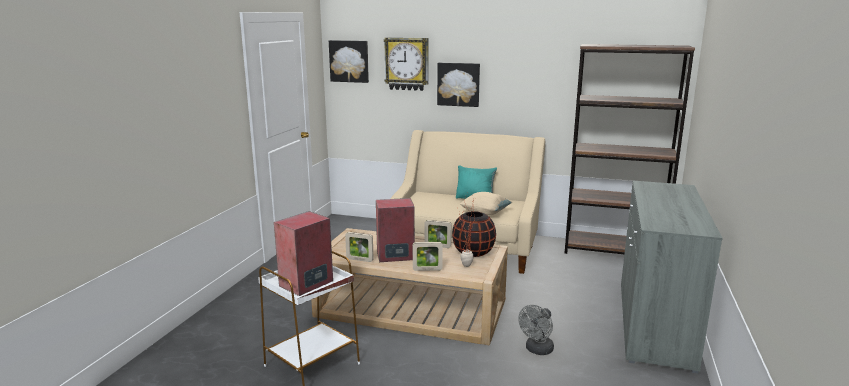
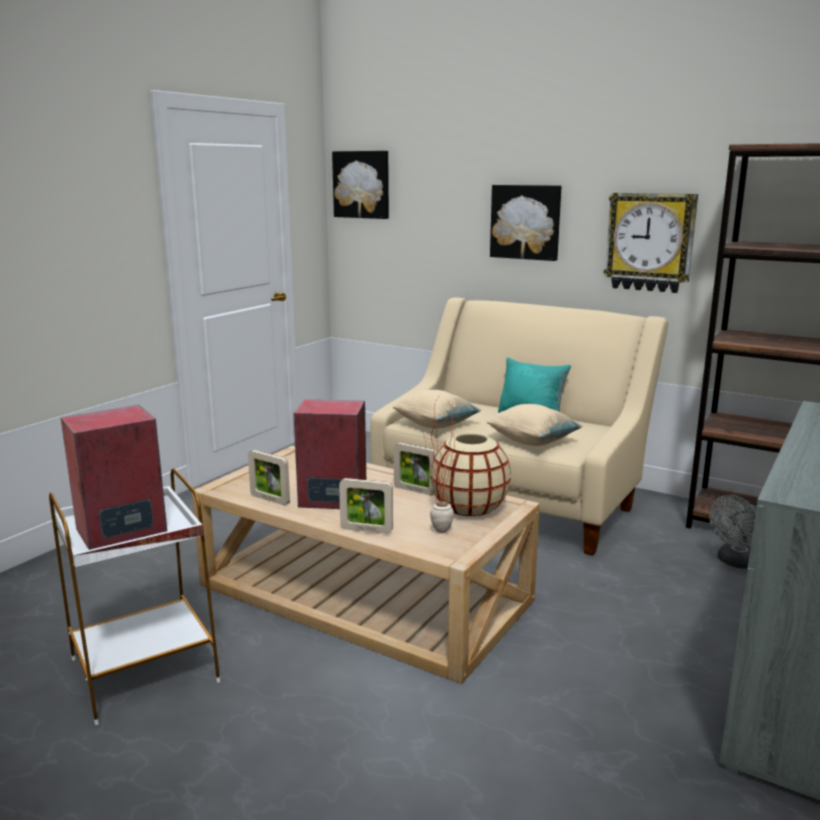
camera: 15 degrees right, 0 degrees up
wall clock [384,38,429,91] -> wall clock moved to [604,193,698,293]
black vase [452,211,496,257] -> beige vase [431,434,511,517]
grey fan [518,305,554,355] -> grey fan moved to [709,495,756,569]
none -> beige pillow [392,390,481,429]

